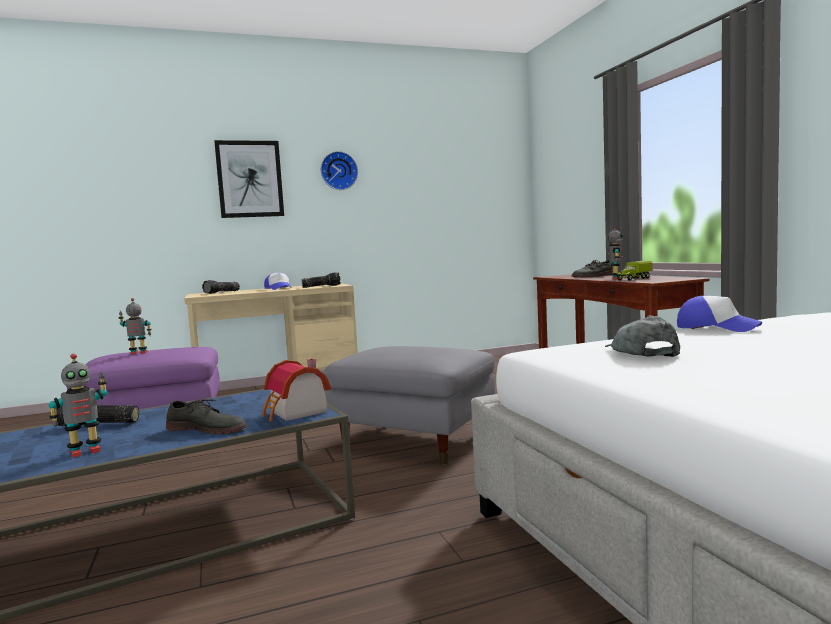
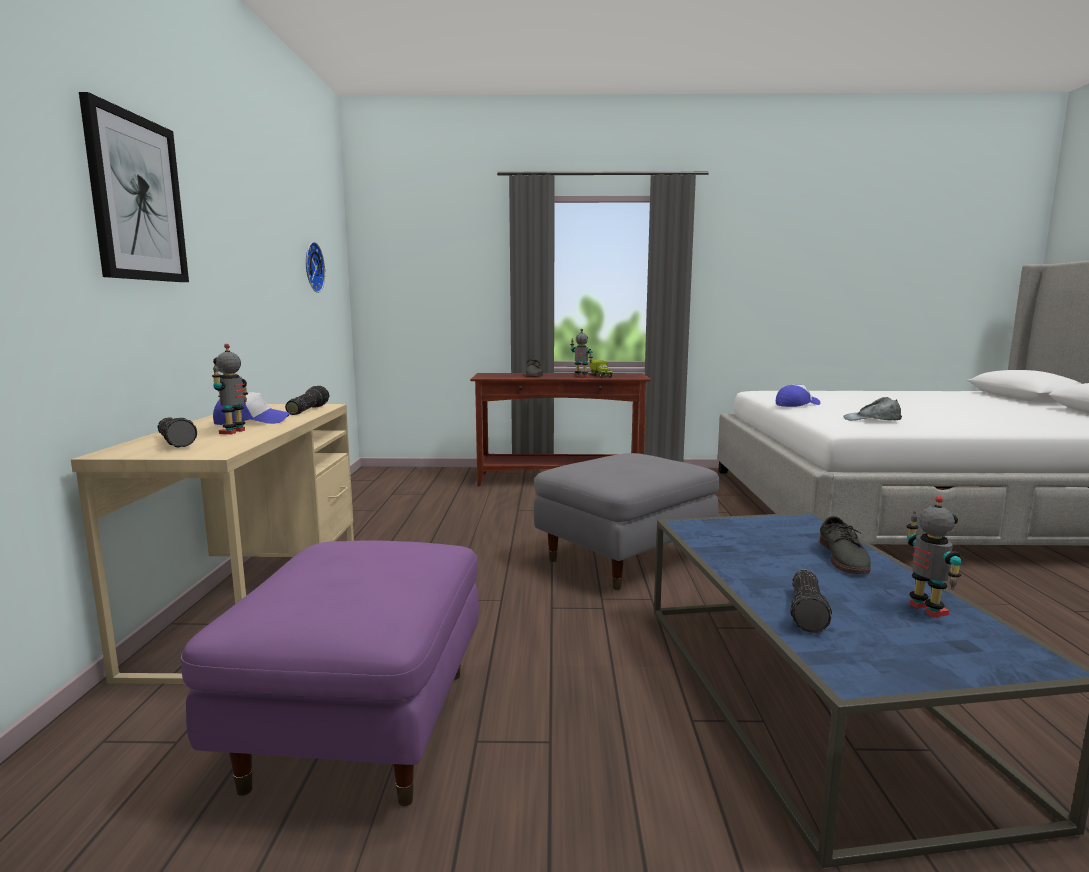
camera: 70 degrees left, 5 degrees up
toy robot [119,298,152,354] -> toy robot moved to [212,344,249,434]
grey shoe [166,399,247,434] -> grey shoe turned 150 degrees clockwise [819,516,871,574]
toy house [262,358,331,421] -> none
wall clock [320,151,358,190] -> wall clock moved to [306,242,325,293]

